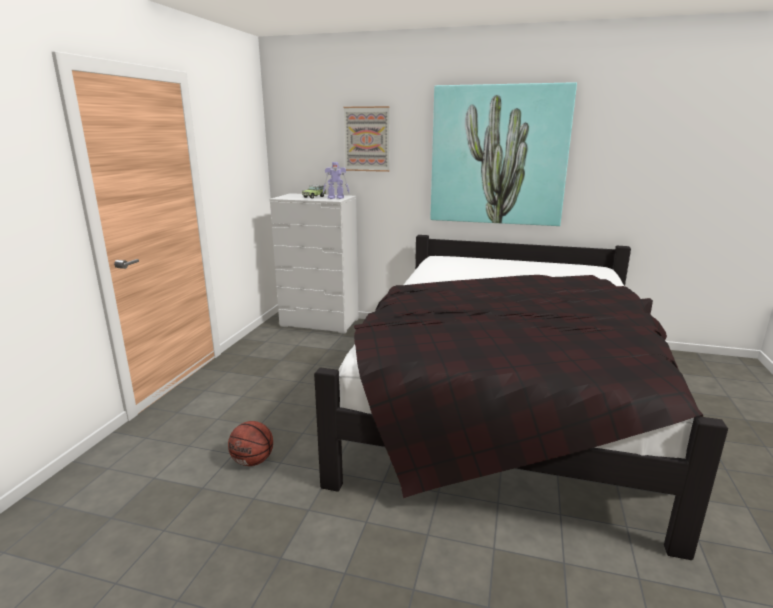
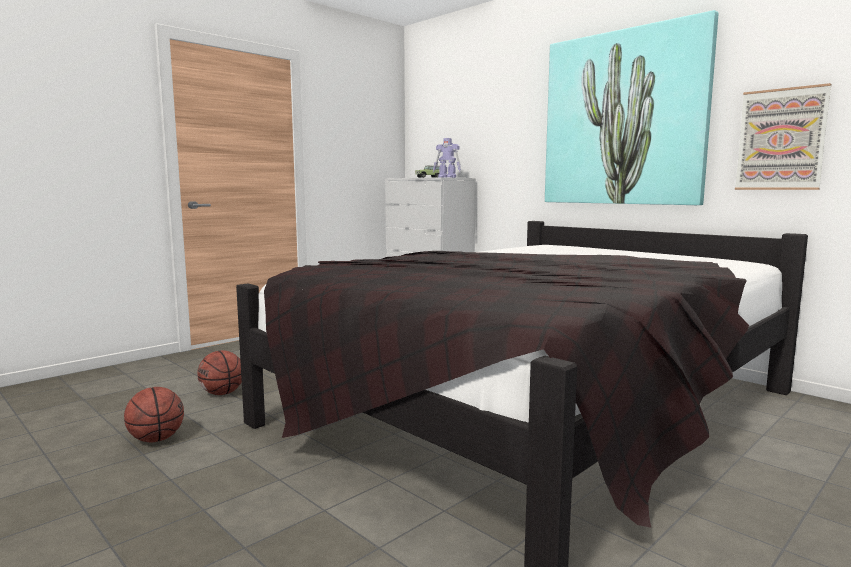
camera: 30 degrees right, 10 degrees down
picture [343,106,390,172] -> picture moved to [735,83,832,190]
none -> basketball [124,387,184,442]

